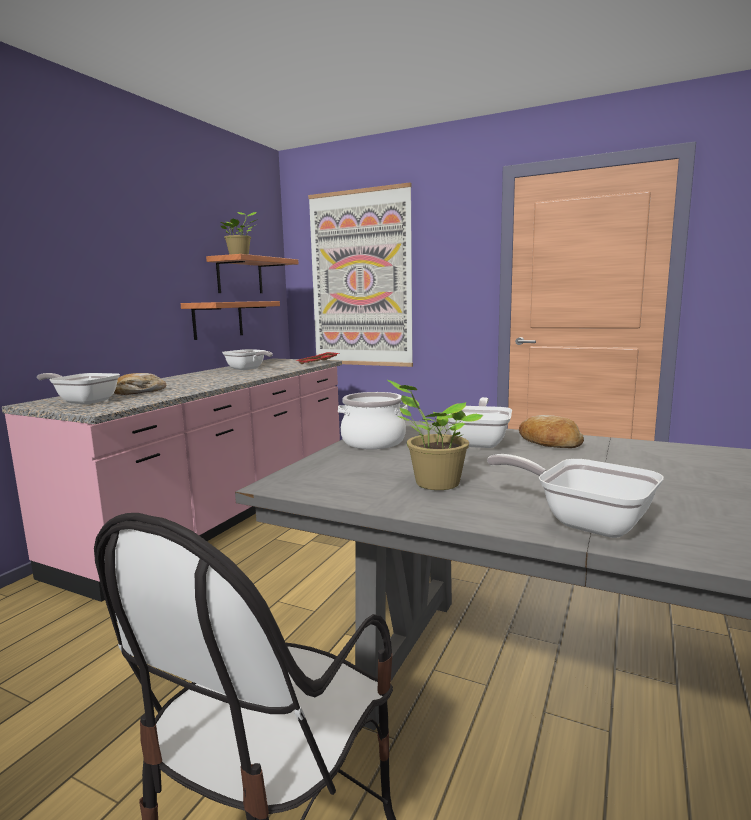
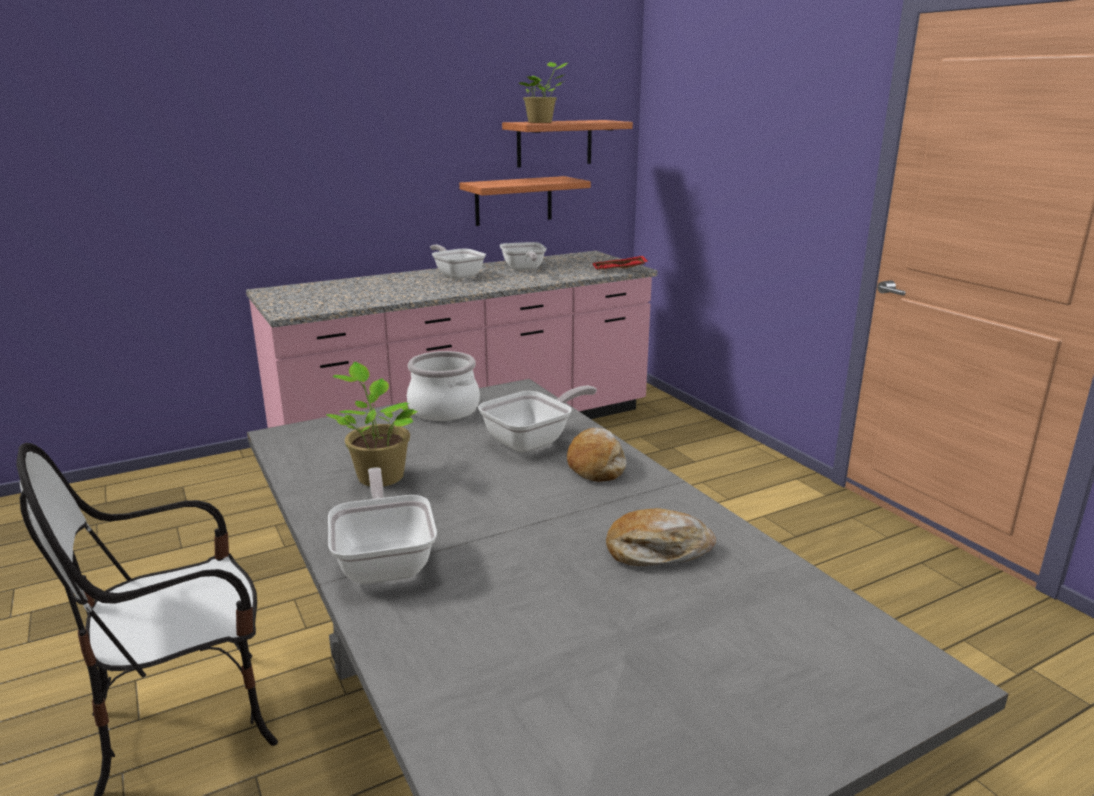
camera: 35 degrees right, 10 degrees up
frying pan [37,373,120,404] -> frying pan moved to [430,245,486,279]
bread [114,373,166,395] -> bread moved to [606,508,716,566]
picture [308,182,413,367] -> none

